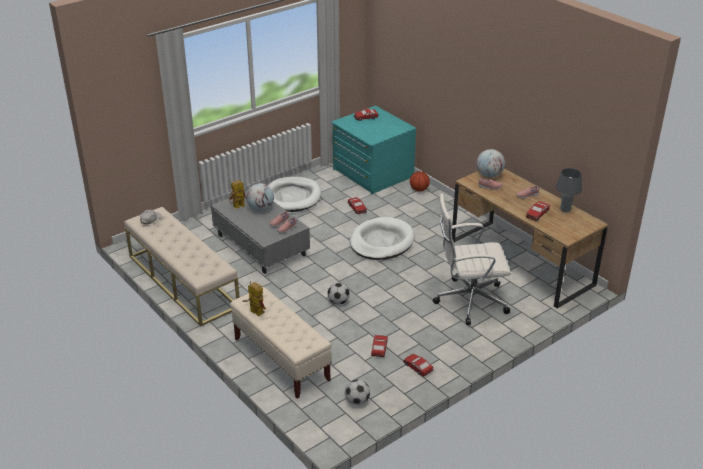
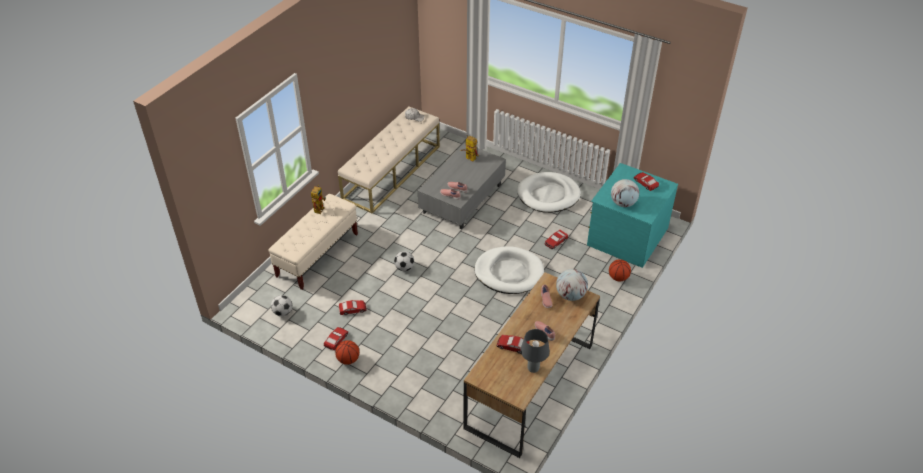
camera: 70 degrees right, 10 degrees up
globe [246,183,274,211] -> globe moved to [611,179,639,207]
white office chair [433,193,511,325] -> none
none -> basketball [335,340,359,365]

